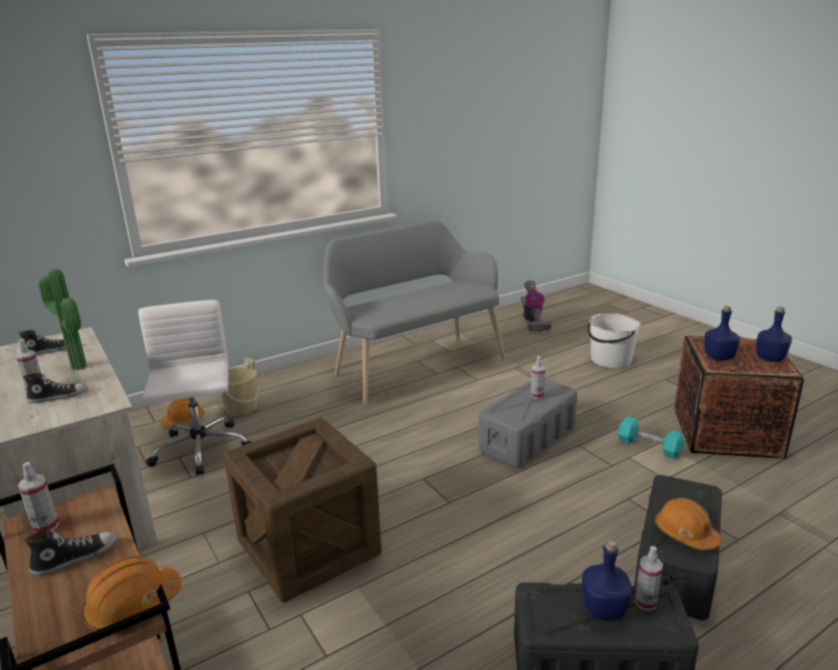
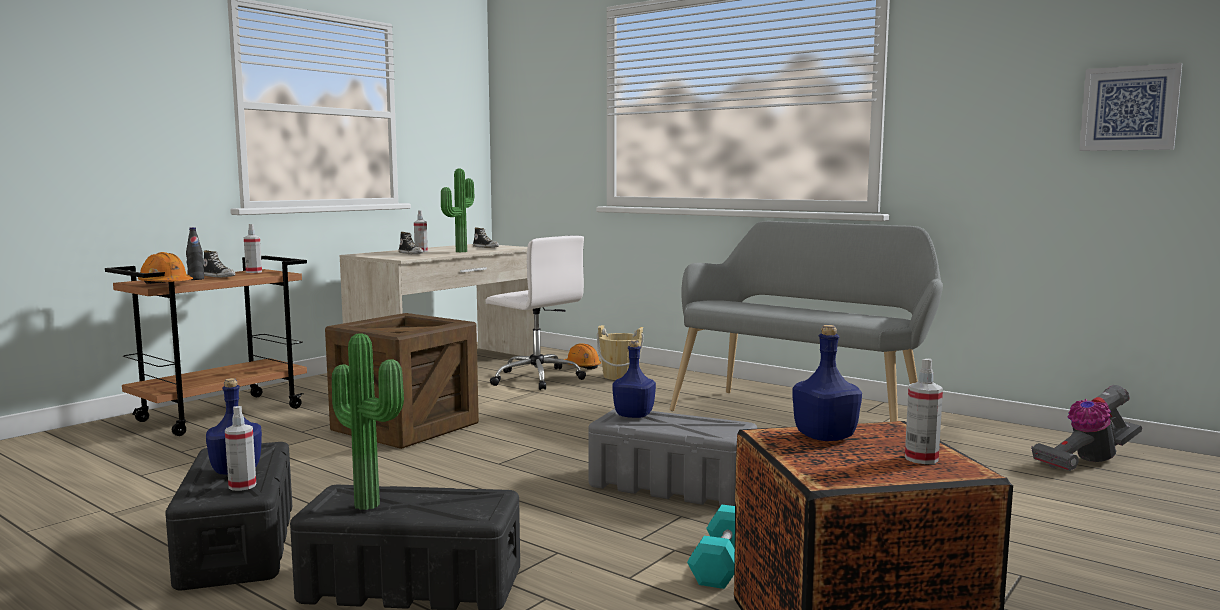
camera: 70 degrees right, 15 degrees down
white office chair [138,300,252,476] -> white office chair turned 75 degrees clockwise [485,235,586,390]
spray bottle [531,356,545,399] -> spray bottle moved to [905,358,943,464]
white bucket [587,313,641,368] -> none
orange hard hat [655,498,721,550] -> potted plant [332,333,404,510]
blue bottle [756,307,792,362] -> blue bottle moved to [612,340,656,418]
none -> black bottle [186,227,204,280]
none -> picture [1079,63,1183,151]

